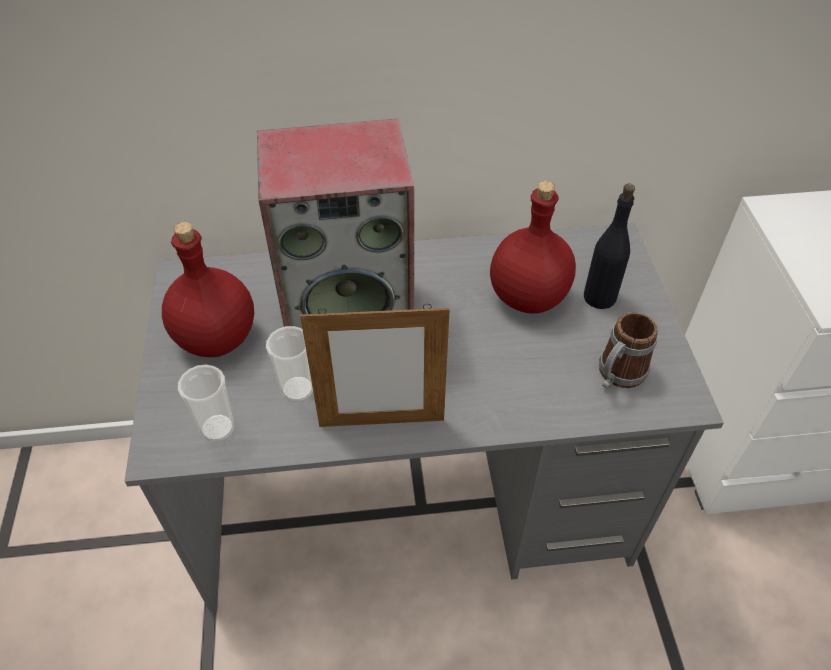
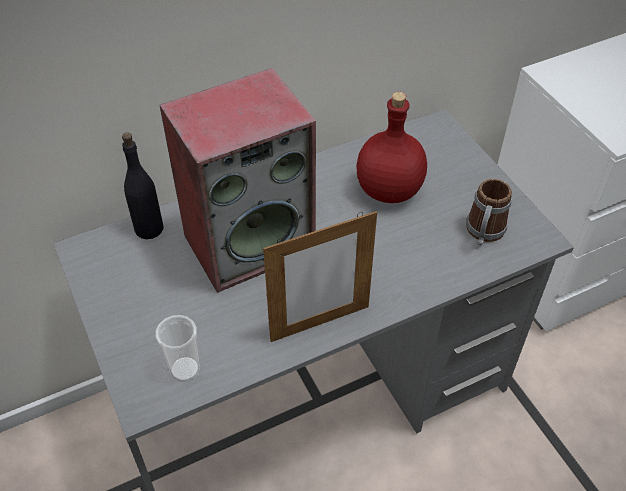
camera: 20 degrees left, 0 degrees up
red bottle [162,222,254,357] -> none
cup [266,326,313,402] -> none
black bottle [584,183,635,309] -> black bottle moved to [122,132,164,239]

